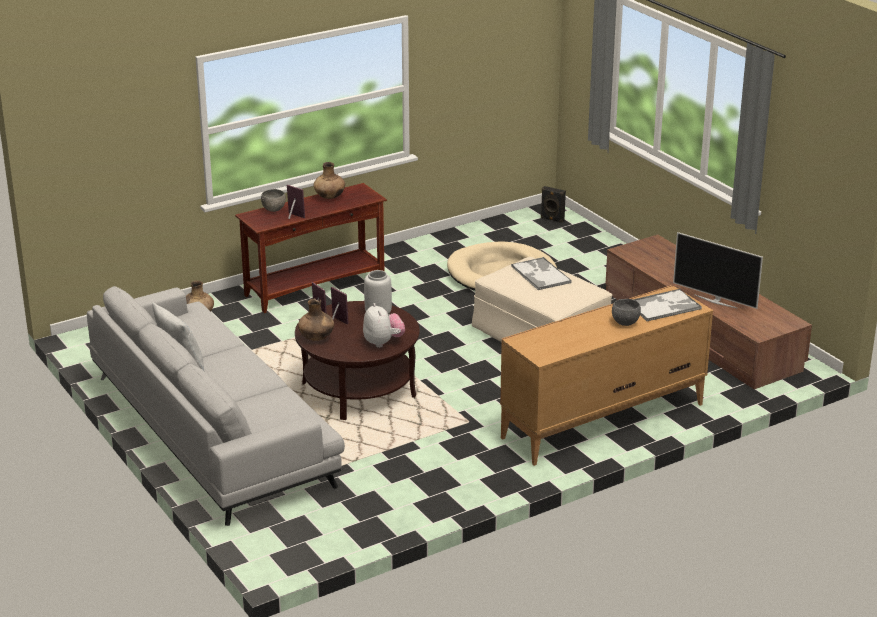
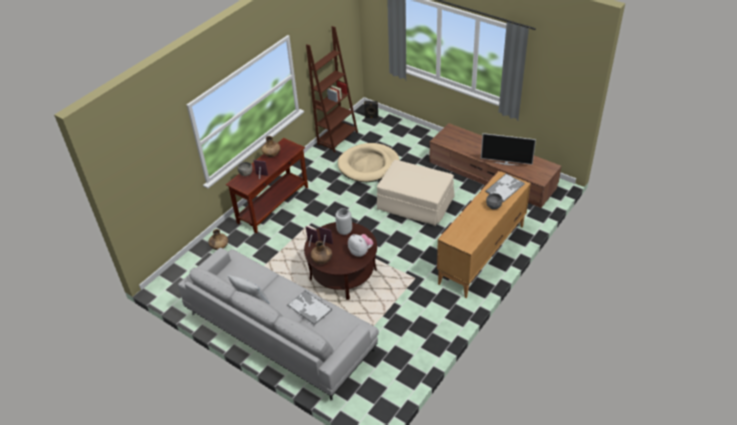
camera: 20 degrees left, 15 degrees up
tray [511,257,572,290] -> tray moved to [287,291,332,325]
none -> brown bookcase [306,26,358,152]

